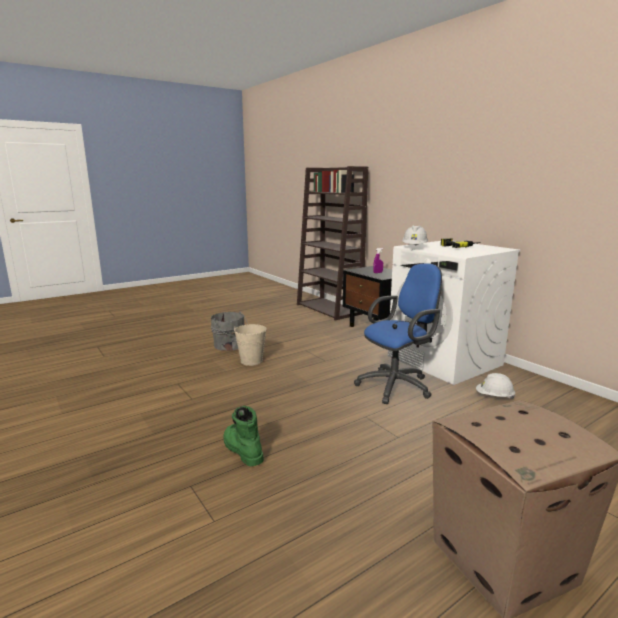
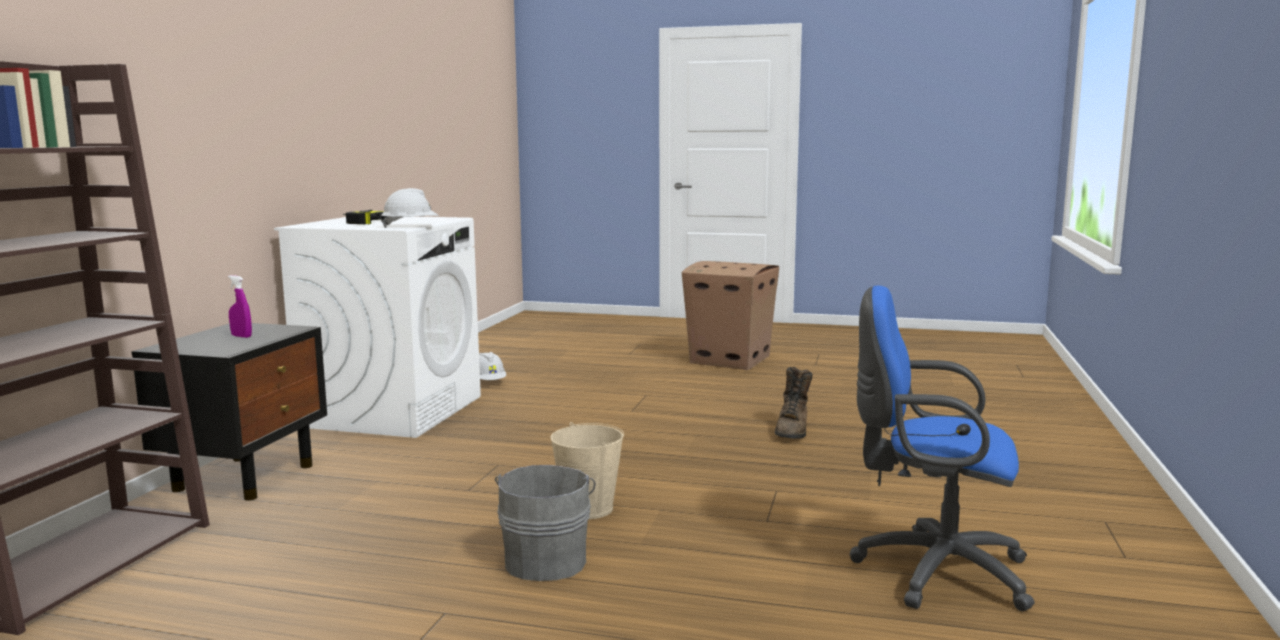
camera: 130 degrees left, 5 degrees down
green boot [224,406,264,466] -> brown boot [775,367,813,439]
blue office chair [354,263,442,404] -> blue office chair moved to [849,285,1035,611]

